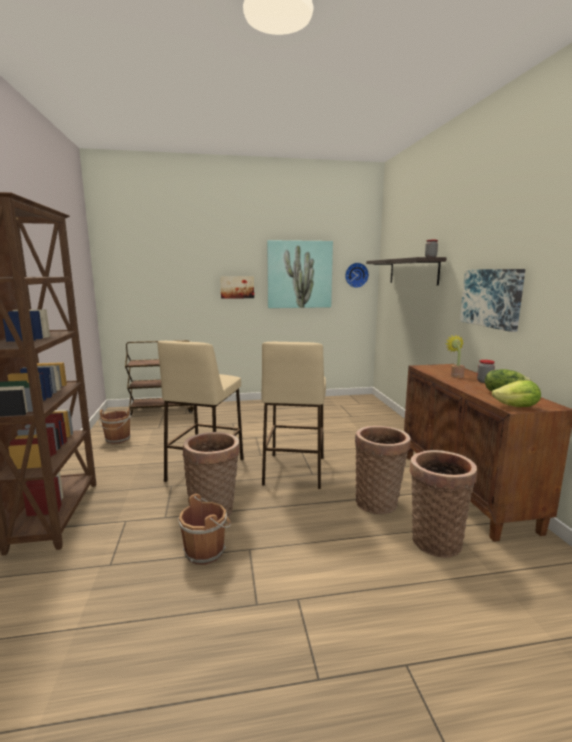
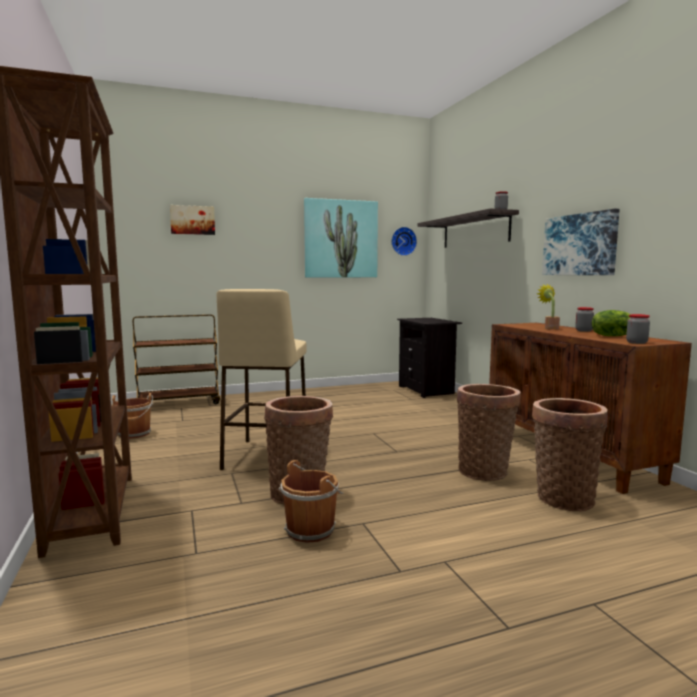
camera: 10 degrees left, 5 degrees down
picture [220,276,254,299] -> picture moved to [170,205,215,235]
beige stool [262,342,326,489] -> none
lettuce [492,380,541,407] -> jar [626,314,650,344]
none -> black nightstand [397,318,462,398]

